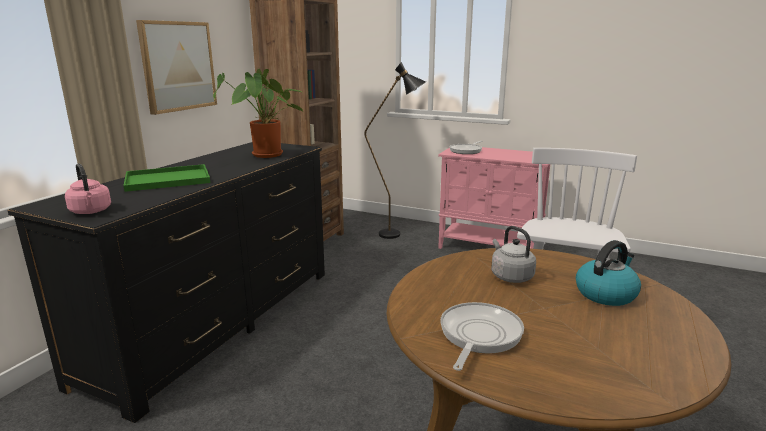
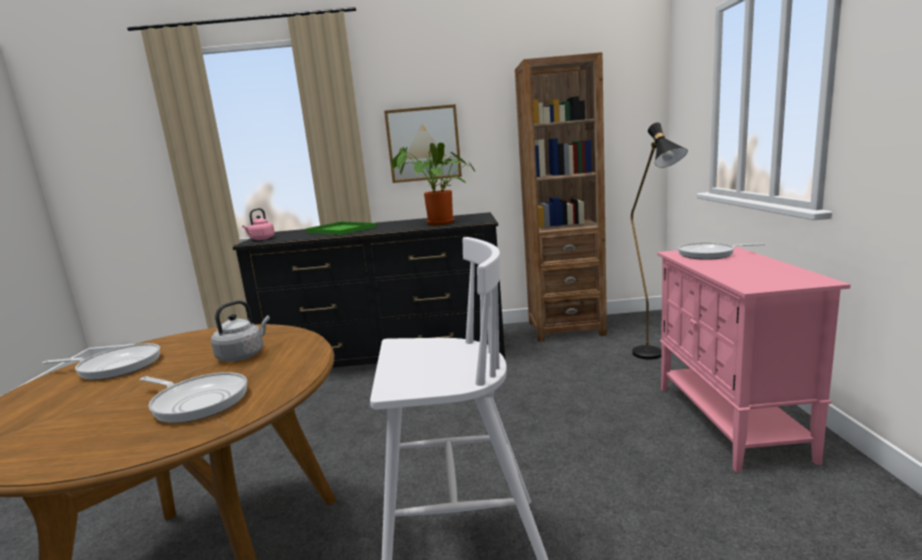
camera: 65 degrees right, 5 degrees down
kettle [576,240,641,306] -> frying pan [140,372,247,423]

